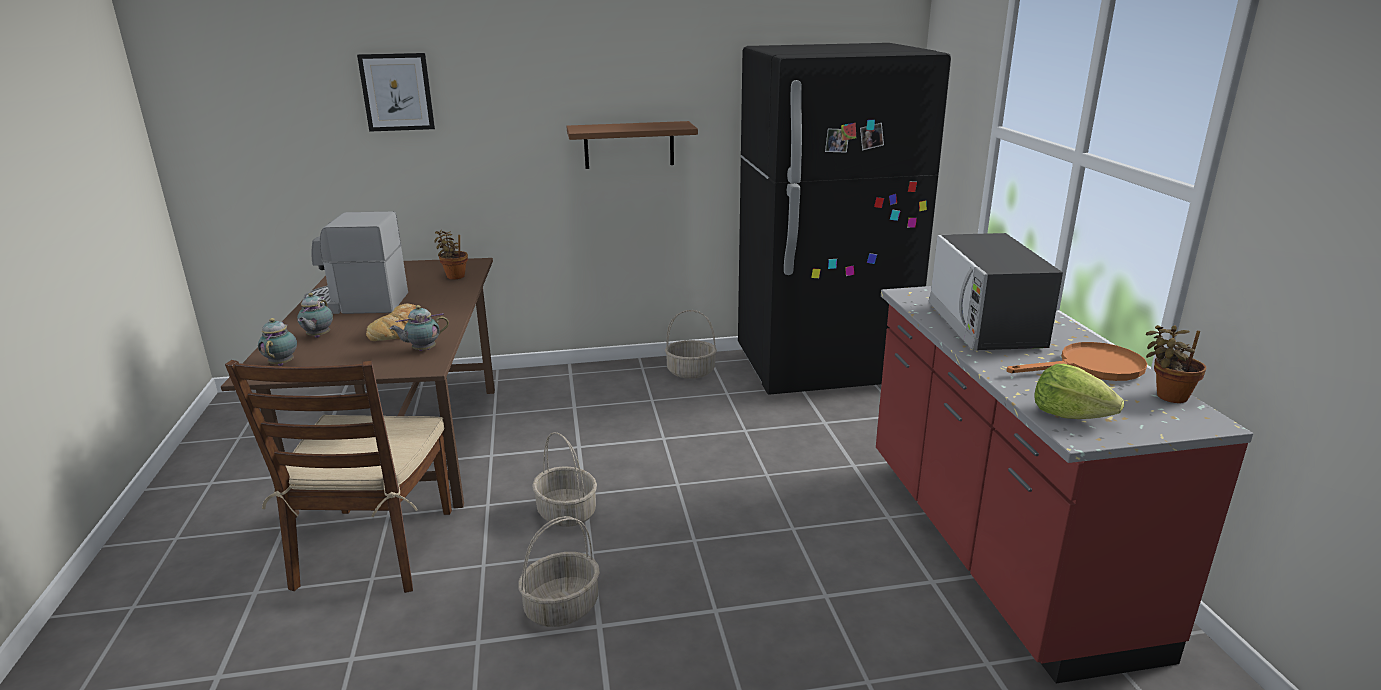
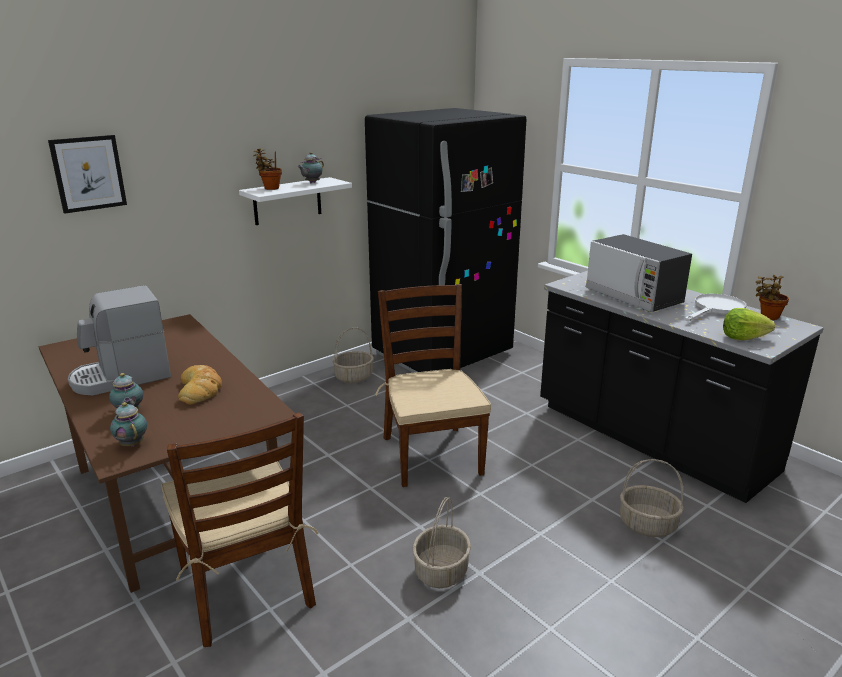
camera: 30 degrees left, 0 degrees up
teapot [390,305,449,351] -> teapot moved to [298,152,324,183]
potted plant [434,230,468,280] -> potted plant moved to [253,148,282,190]
basket [532,432,597,527] -> basket moved to [620,459,684,537]
brown shelf [567,121,698,169] -> white shelf [239,177,352,225]
red counter [876,286,1253,683] -> black counter [540,271,824,503]
orange frying pan [1006,342,1147,381] -> white frying pan [685,294,746,321]
none -> brown chair [375,284,491,487]

